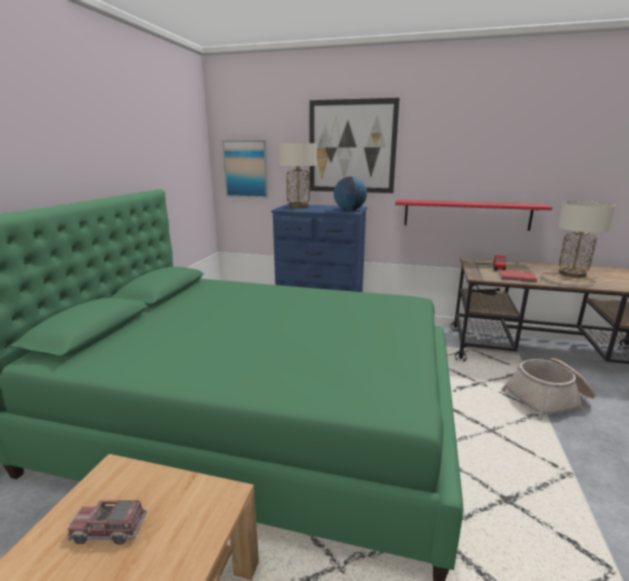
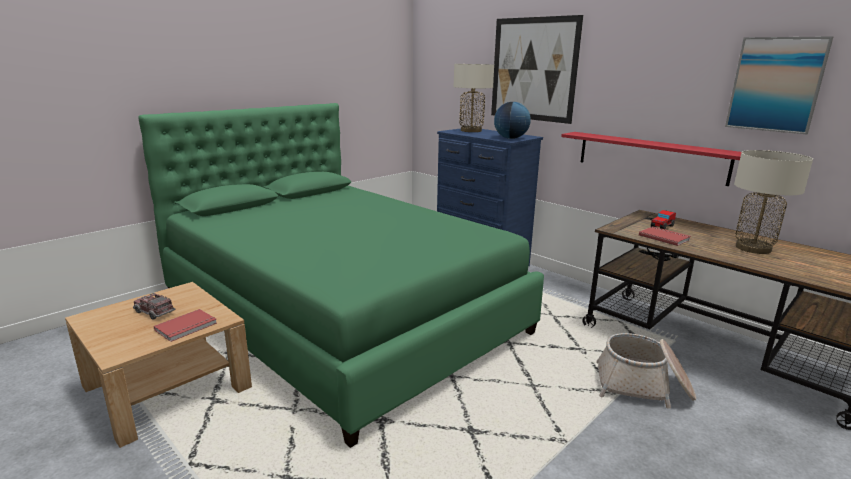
camera: 30 degrees right, 0 degrees up
picture [222,140,268,198] -> picture moved to [725,36,833,135]
none -> red book [154,309,217,342]

